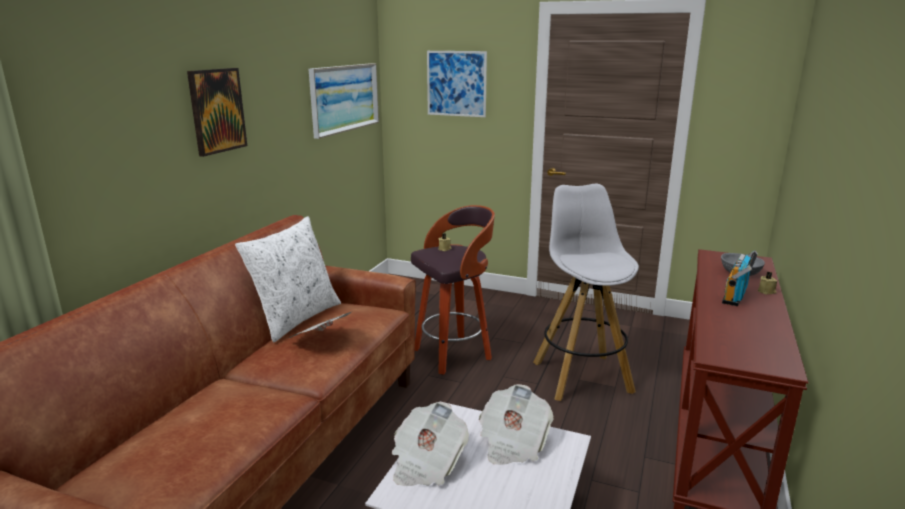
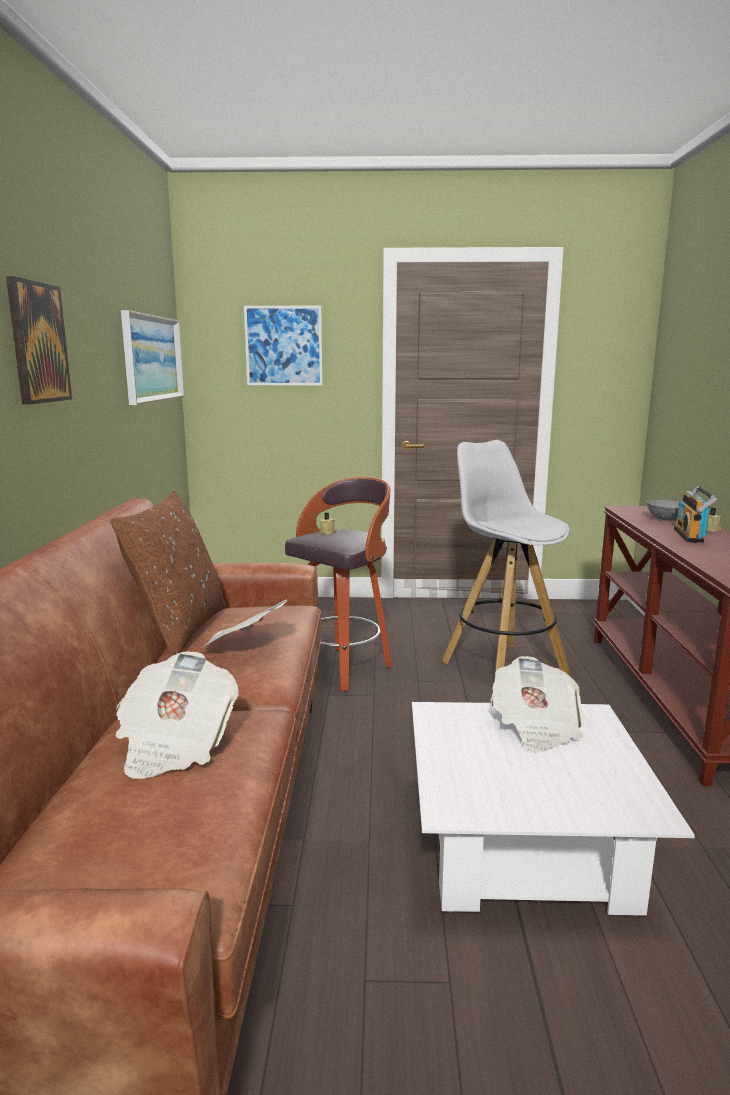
camera: 20 degrees left, 5 degrees down
white pillow [235,216,341,342] -> brown pillow [110,490,226,656]
newspaper [392,402,469,486] -> newspaper moved to [115,651,239,779]

